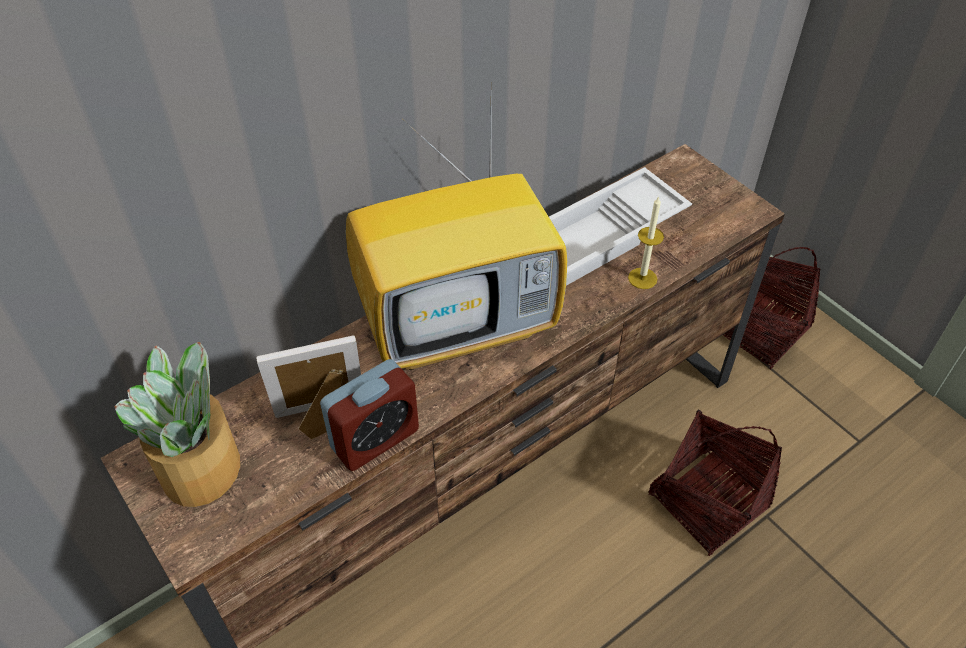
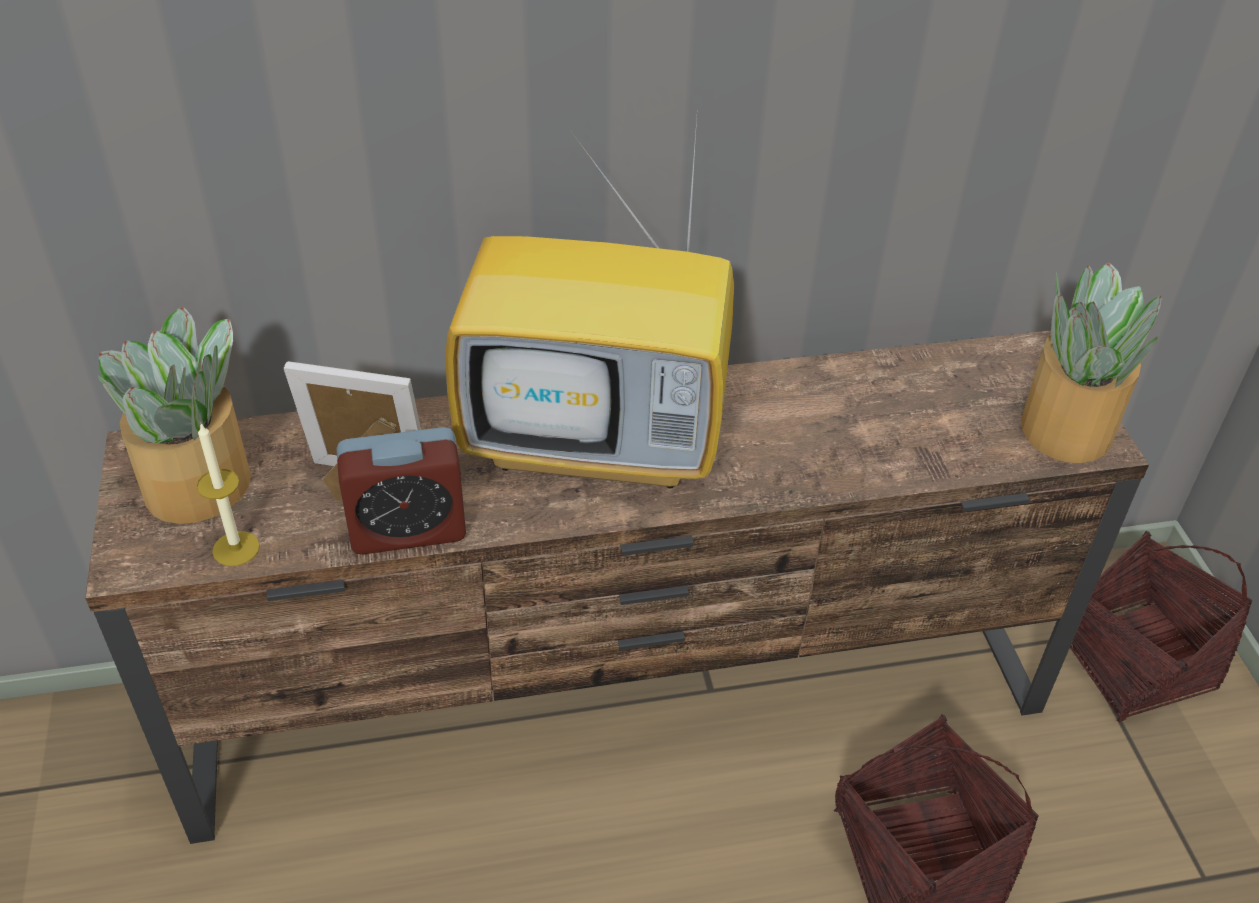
camera: 25 degrees right, 5 degrees down
white tray [549,167,692,286] -> none
candle [628,196,664,289] -> candle moved to [197,424,260,566]
none -> potted plant [1021,263,1162,463]

